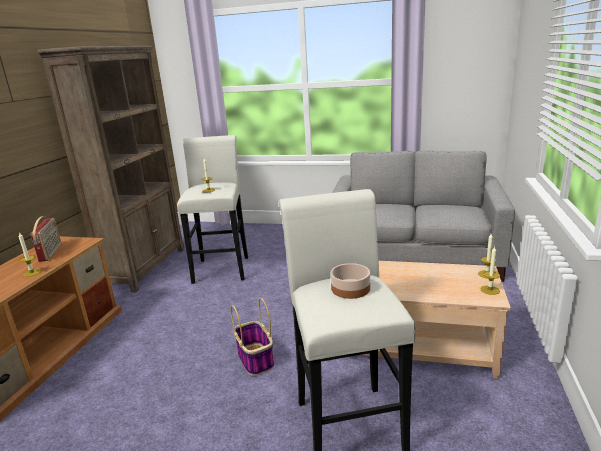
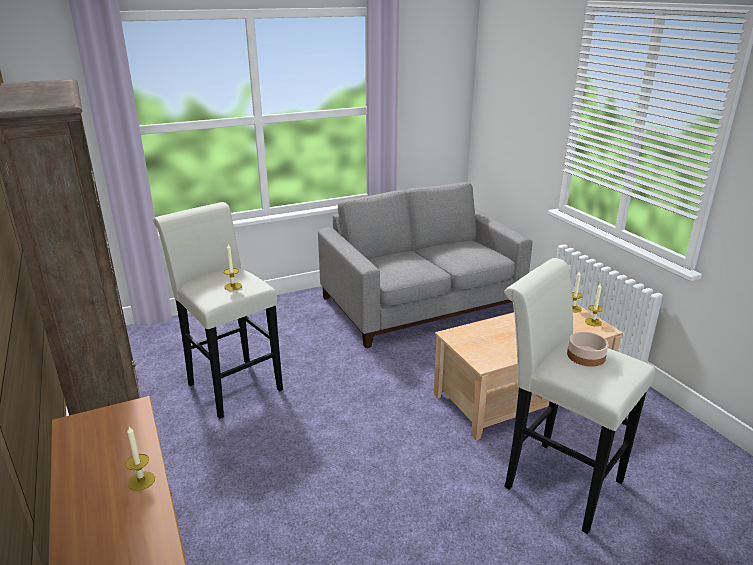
camera: 40 degrees left, 5 degrees up
radio [31,216,61,262] -> none
basket [231,298,274,376] -> none

